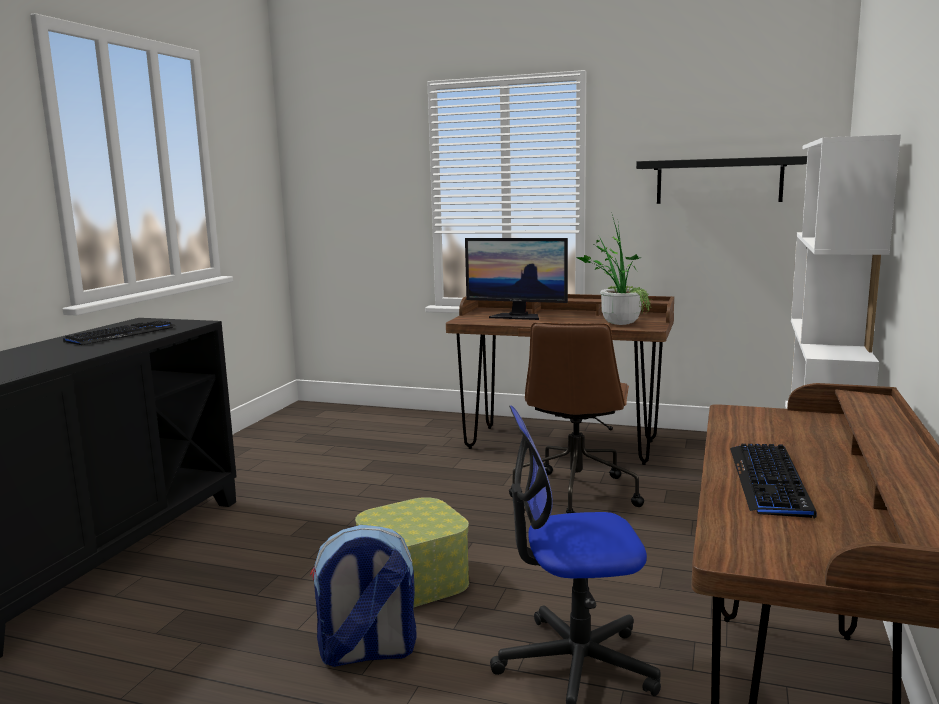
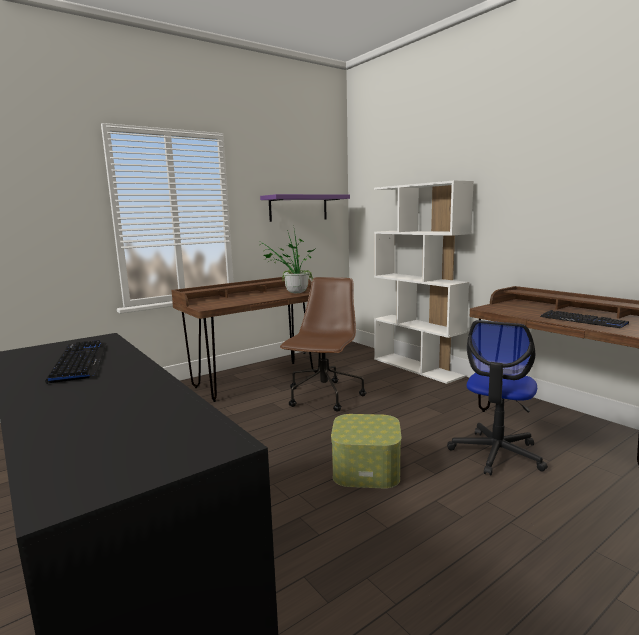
camera: 55 degrees left, 0 degrees up
backpack [310,525,417,667] -> none
monitor [465,238,568,320] -> none
brown office chair [509,322,644,514] -> brown office chair turned 120 degrees counterclockwise [280,277,366,412]
black shelf [636,156,807,204] -> purple shelf [260,194,350,222]

